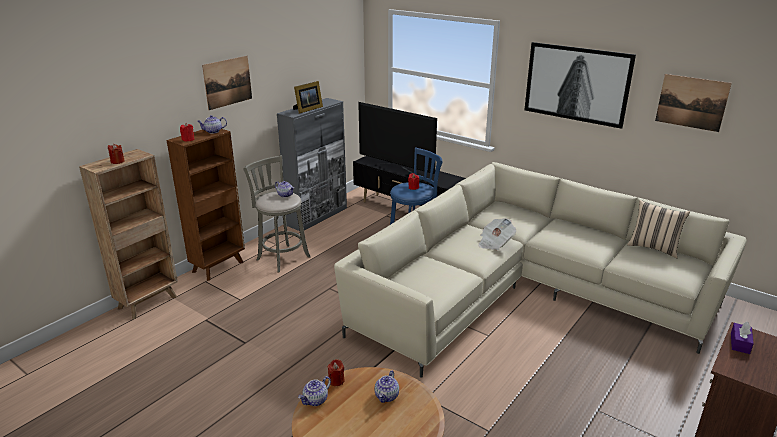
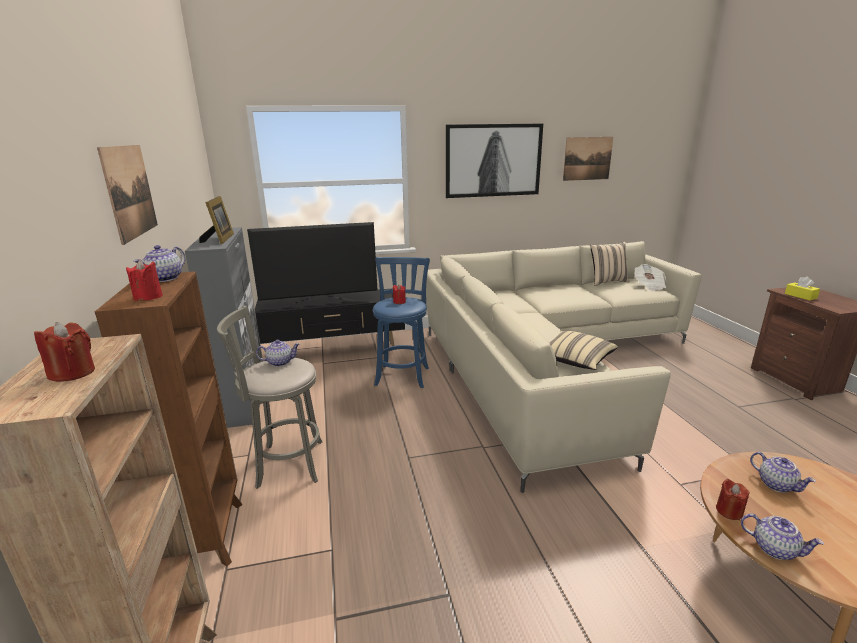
camera: 50 degrees left, 5 degrees down
teapot [298,376,331,406] -> teapot turned 45 degrees counterclockwise [741,513,824,560]
newspaper [478,218,516,250] -> newspaper moved to [634,264,667,292]
purple tissue box [731,321,754,354] -> yellow tissue box [785,276,820,300]
none -> beige pillow [549,331,618,370]

